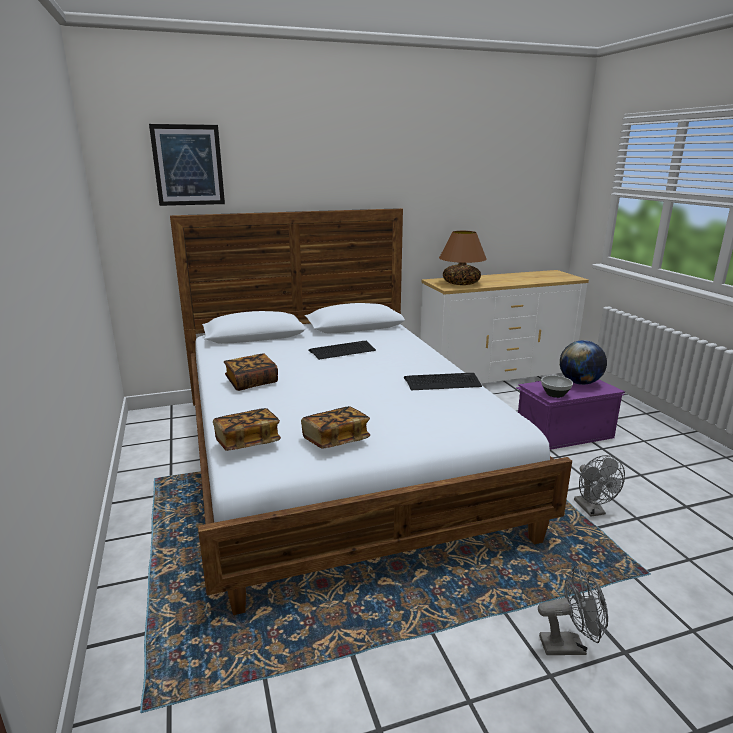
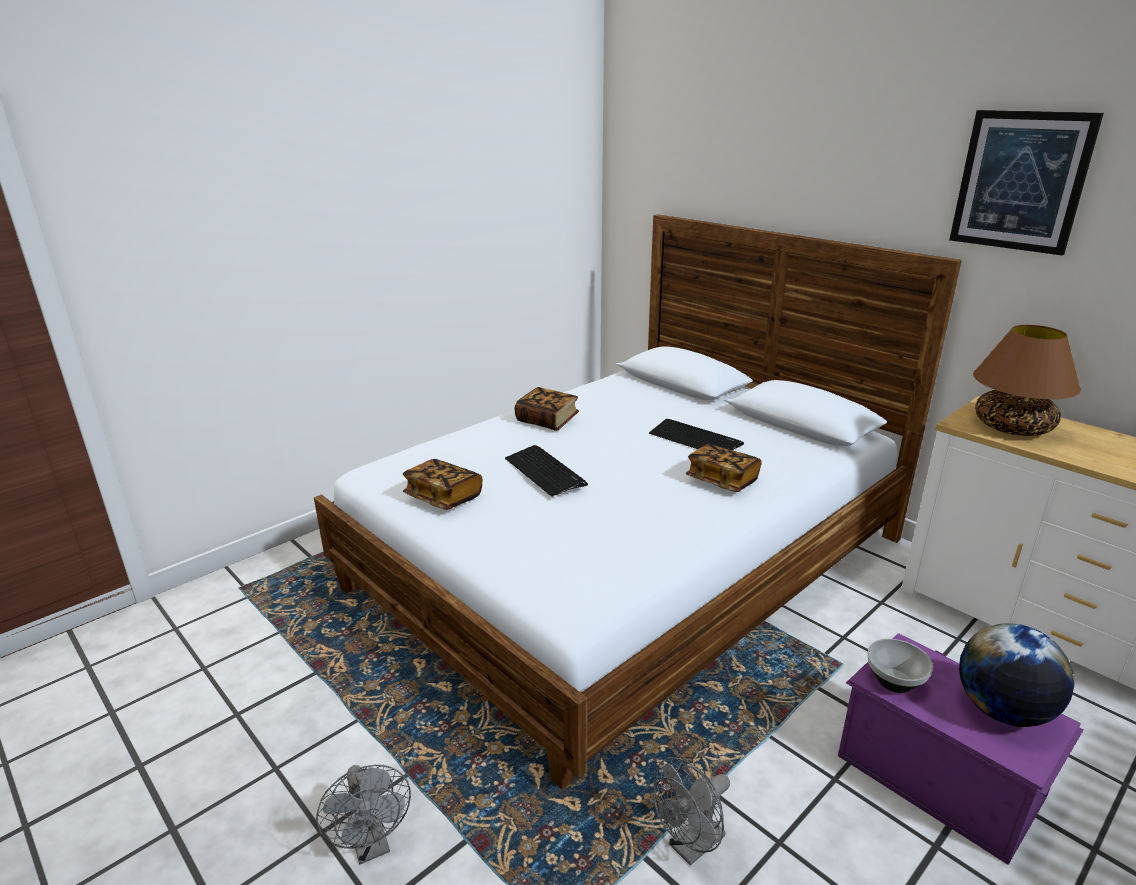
camera: 65 degrees right, 5 degrees up
picture [149,124,225,206] -> picture moved to [949,110,1104,255]
book [213,408,281,451] -> book moved to [686,444,762,492]
keyboard [404,373,482,390] -> keyboard moved to [505,445,588,497]

